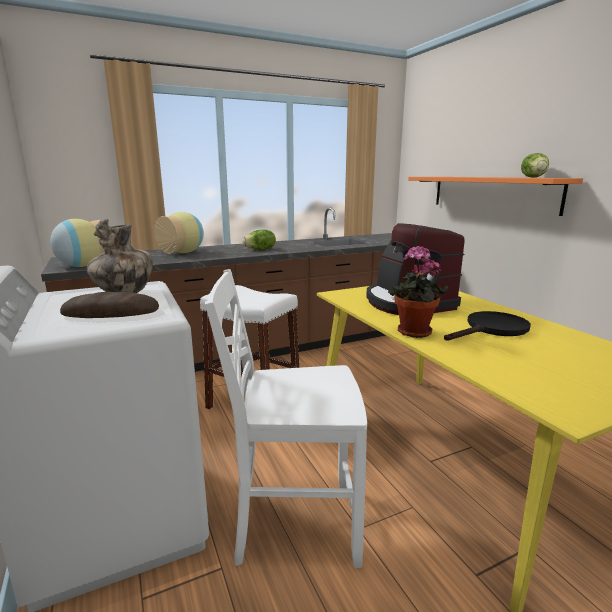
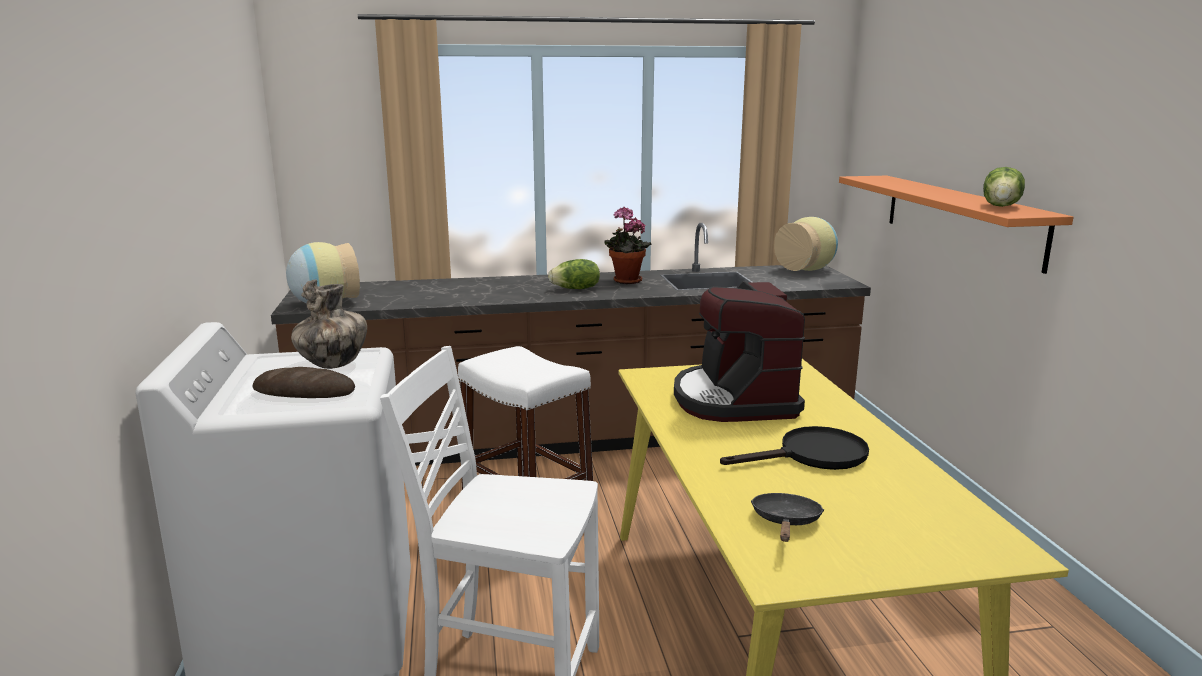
camera: 15 degrees right, 0 degrees up
vase [154,212,204,253] -> vase moved to [774,217,838,271]
potted plant [388,245,448,338] -> potted plant moved to [605,206,652,284]
none -> black frying pan [751,493,824,542]

